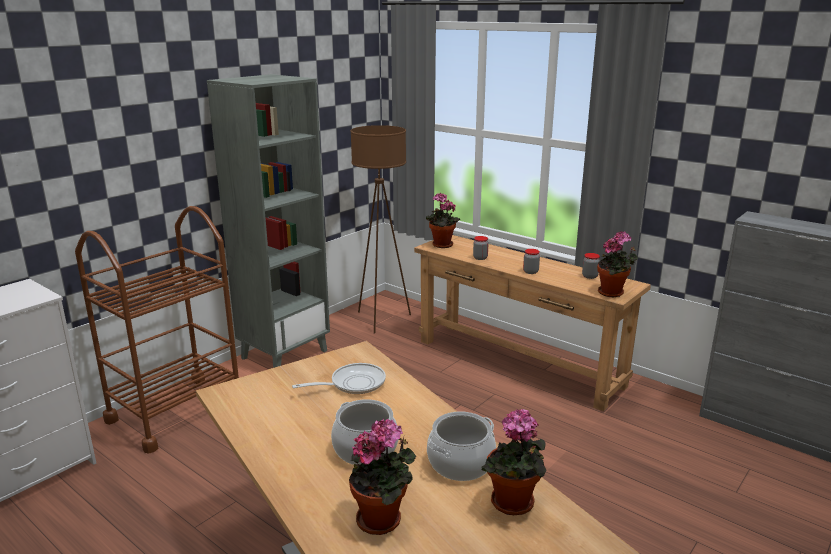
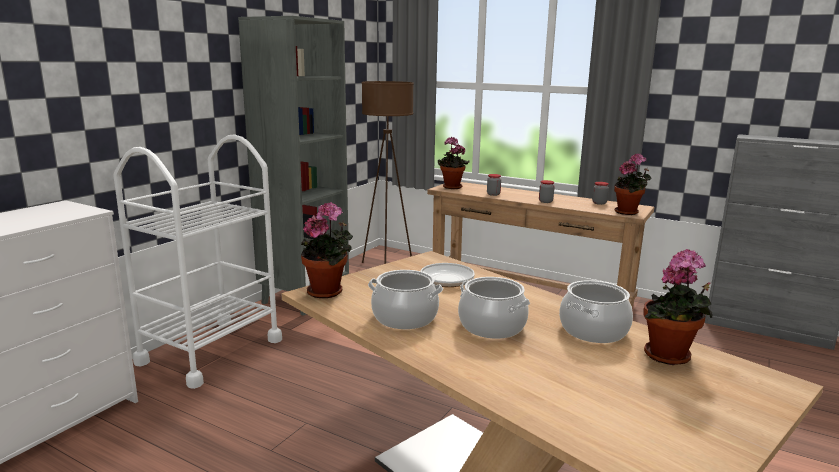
camera: 10 degrees left, 5 degrees down
brown cart [75,206,239,454] -> white cart [113,134,282,389]
potted plant [349,419,416,535] -> potted plant moved to [301,202,353,298]
none -> cooking pot [368,270,443,329]

